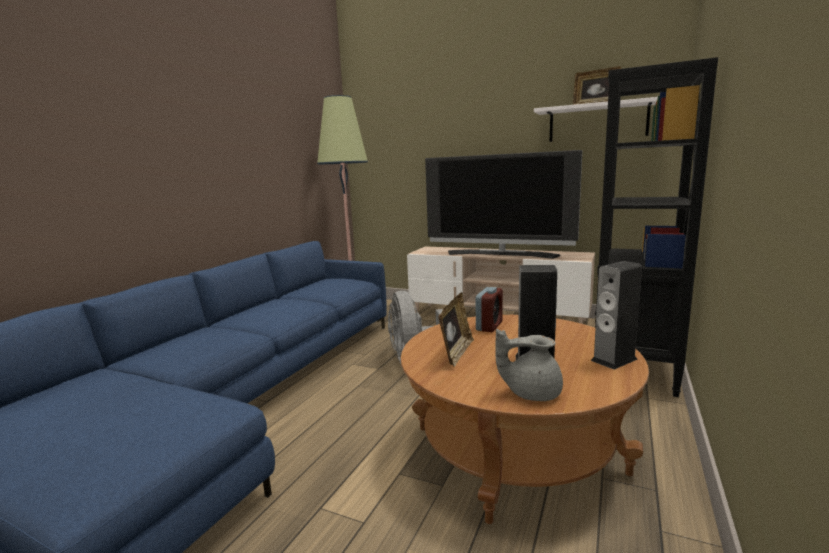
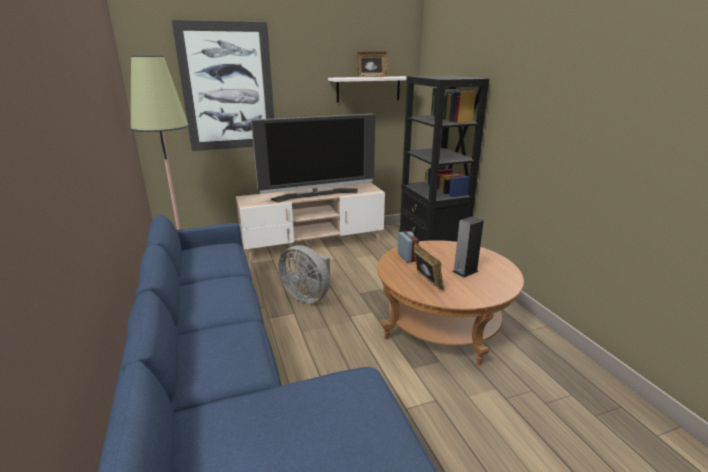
camera: 45 degrees left, 10 degrees up
grey teapot [495,329,563,401] -> none
speaker [591,261,642,370] -> none
none -> picture [172,20,274,151]

